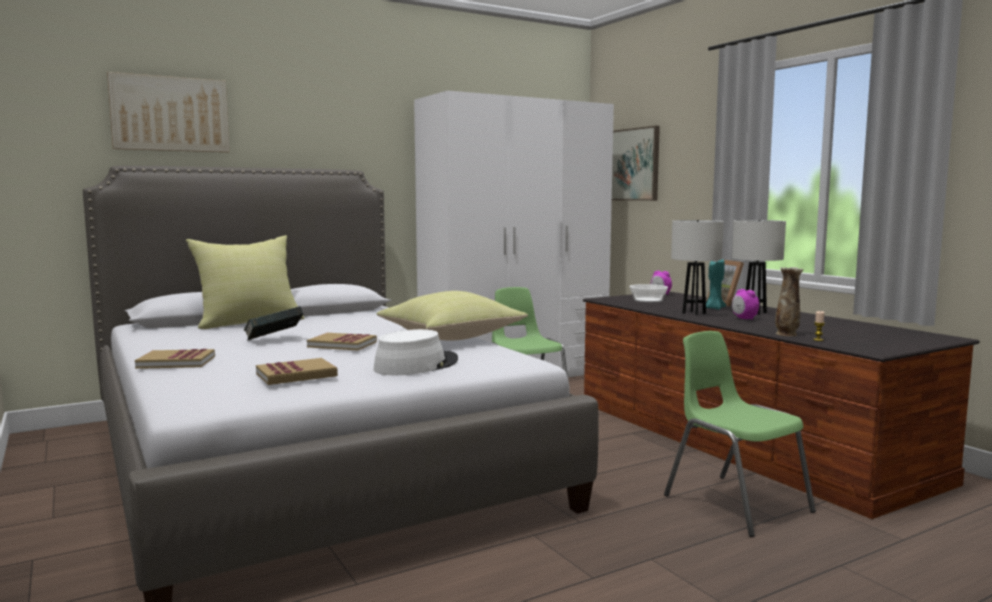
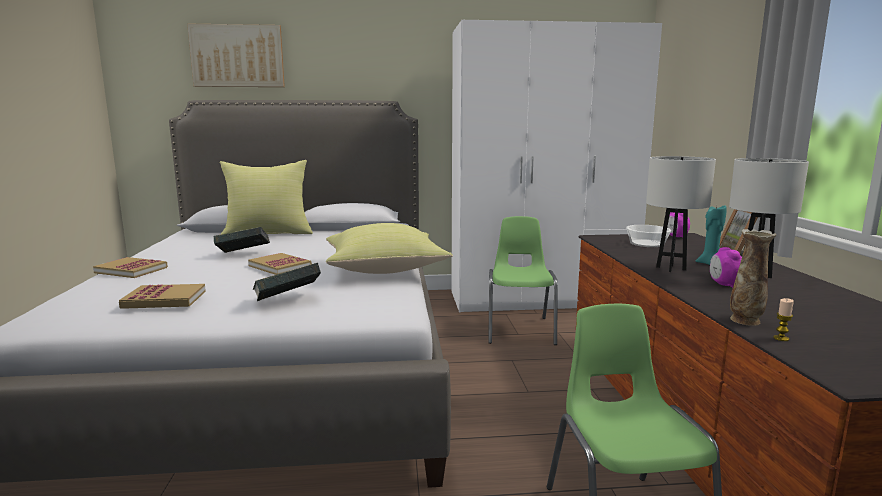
camera: 25 degrees right, 5 degrees up
white hat [373,329,458,375] -> book [253,263,321,301]
picture [612,126,660,201] -> none

